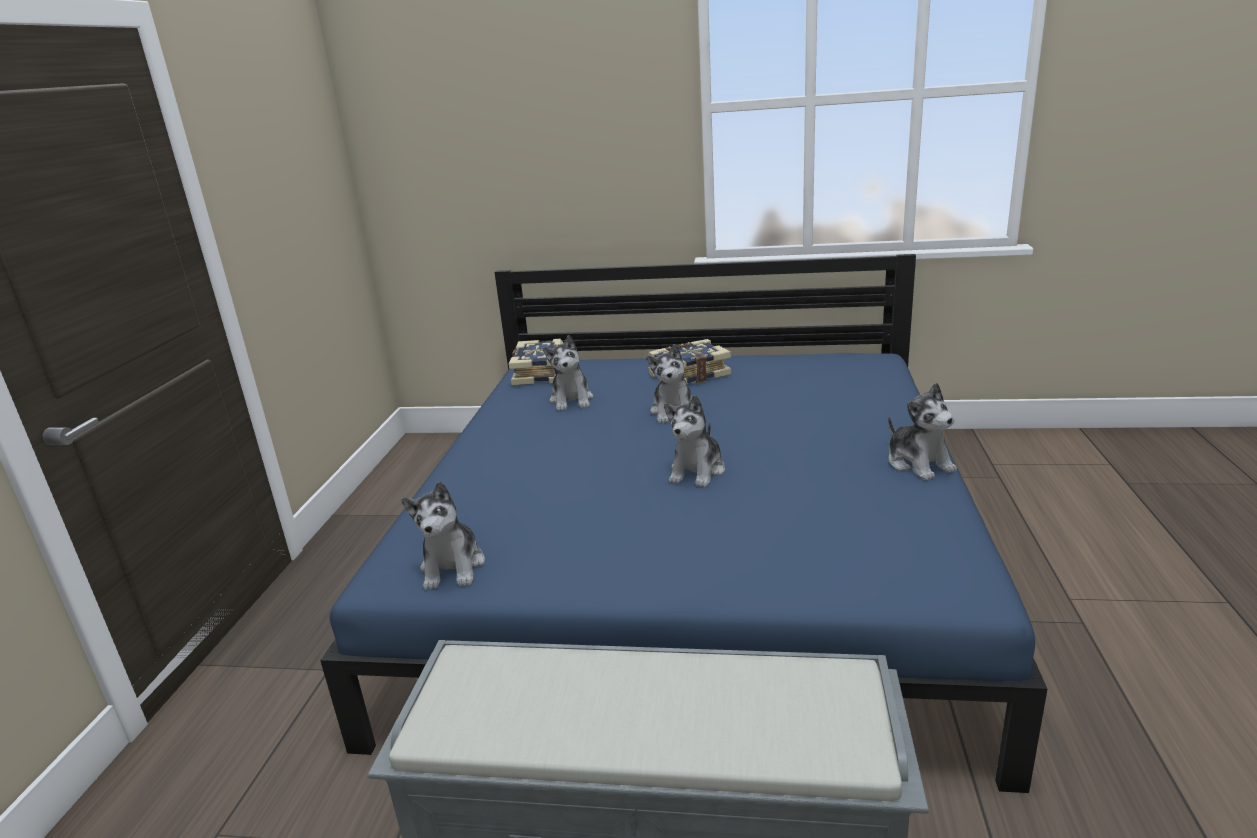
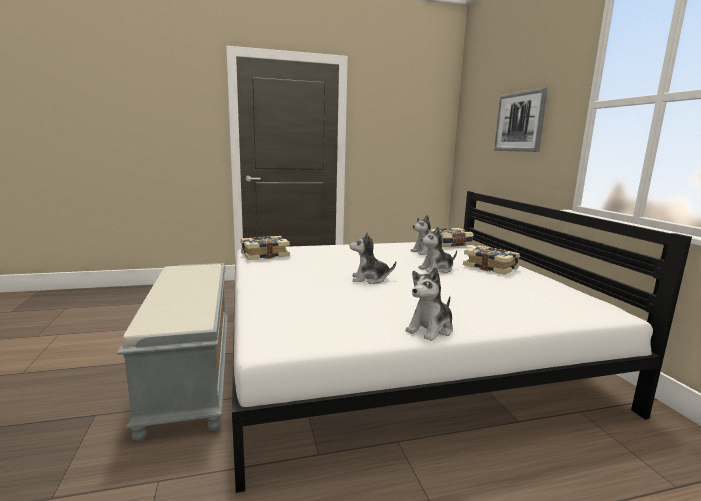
camera: 65 degrees right, 10 degrees down
blue bed [320,254,1047,793] -> white bed [232,191,692,493]
plush toy [401,482,485,590] -> book [241,236,290,260]
none -> picture [494,87,548,152]

